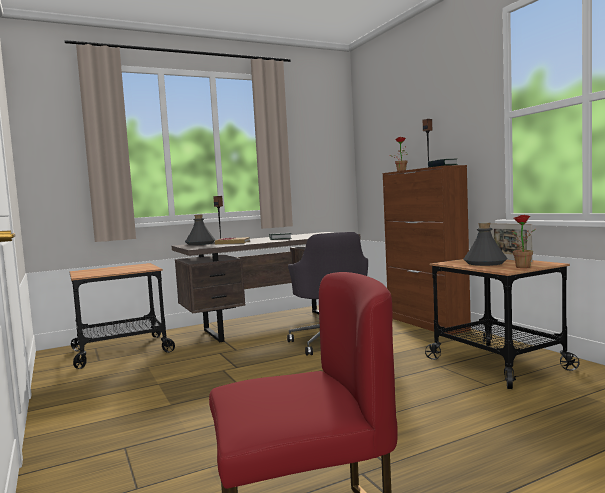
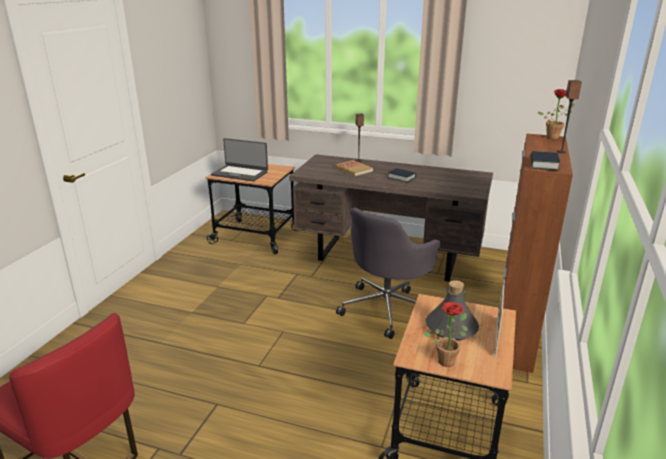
camera: 45 degrees right, 20 degrees up
grey bottle [185,214,216,245] -> none
none -> laptop [211,138,268,181]

